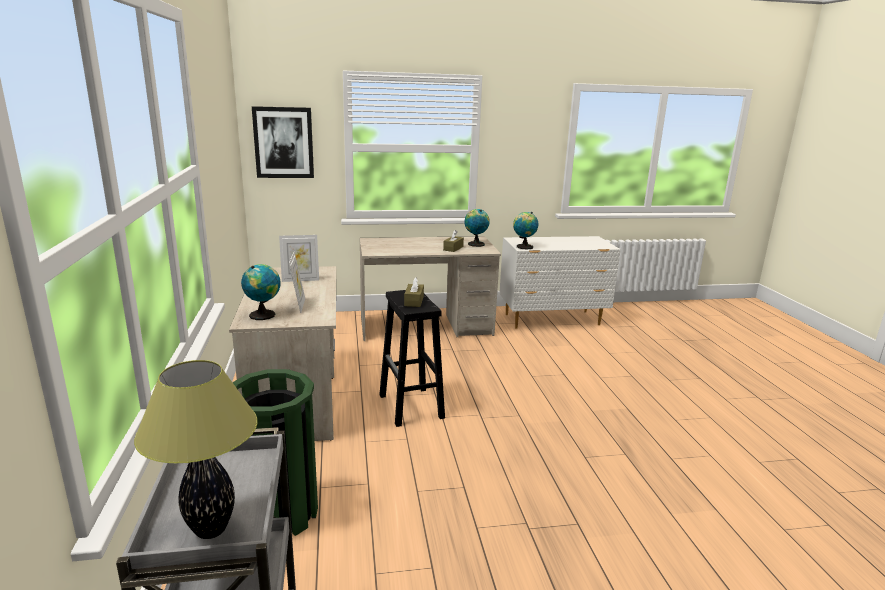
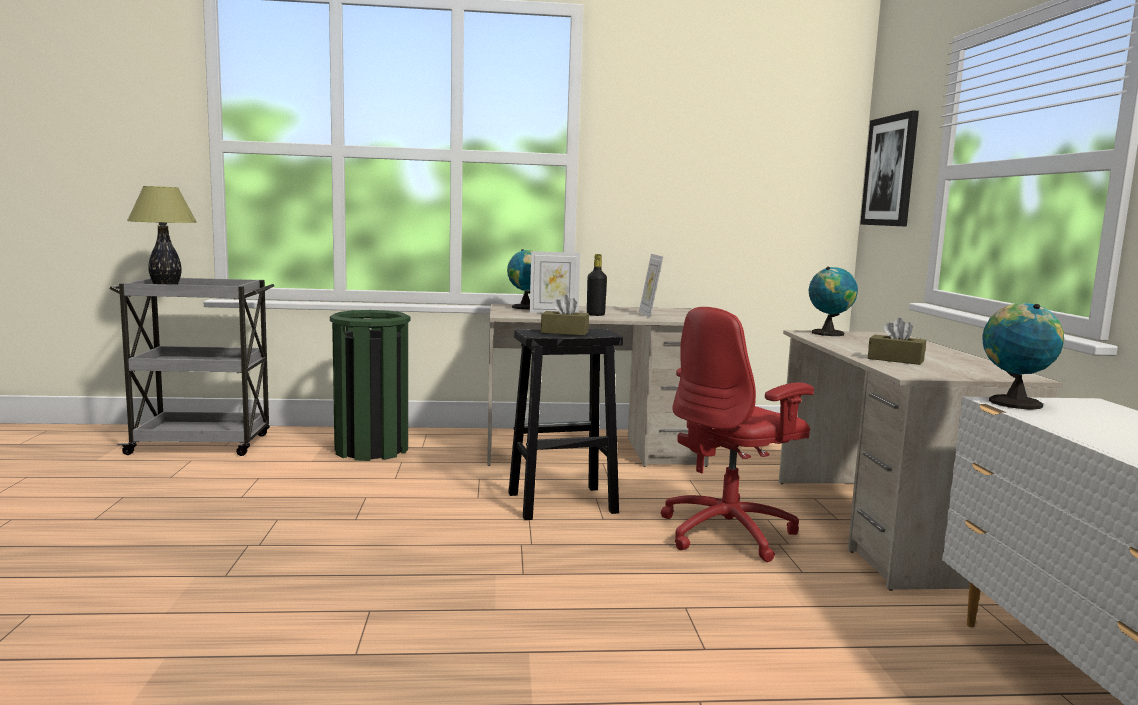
camera: 95 degrees right, 10 degrees down
globe [464,209,490,247] -> globe moved to [809,267,858,336]
none -> black bottle [587,254,607,316]
none -> red office chair [661,307,814,562]

